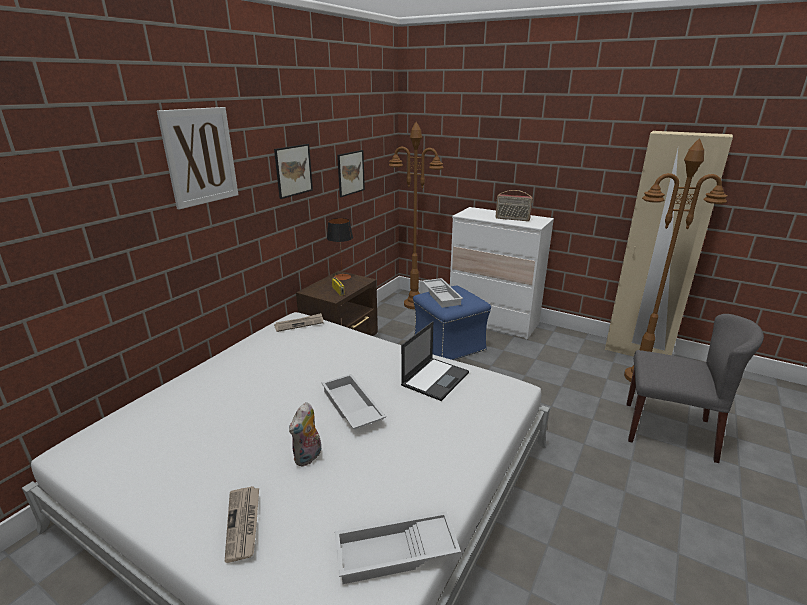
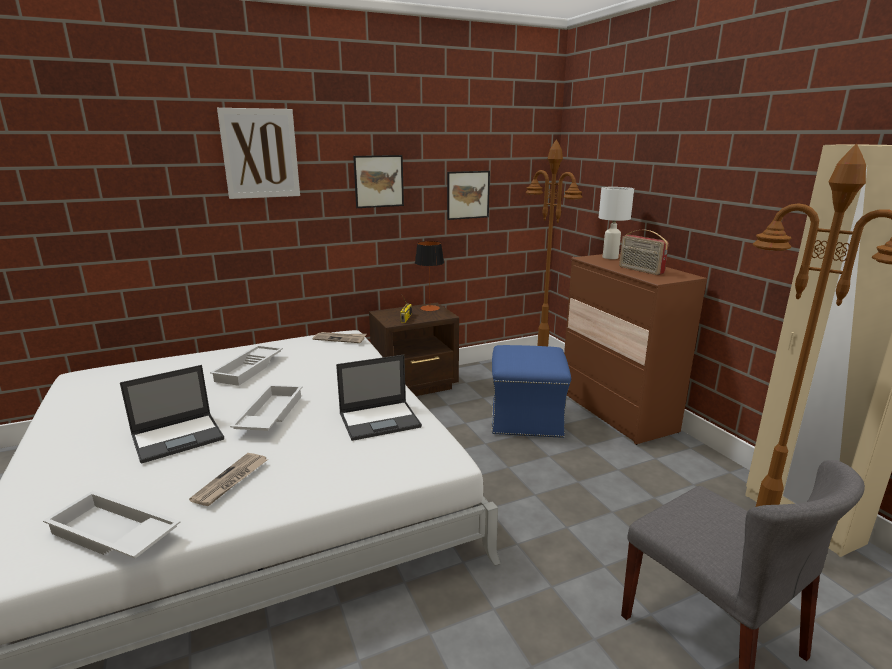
camera: 35 degrees right, 5 degrees down
newspaper [225,486,259,563] -> newspaper moved to [189,453,267,506]
plush toy [289,402,321,467] -> laptop [120,365,224,464]
white tray [422,278,463,308] -> white tray moved to [210,345,283,386]
white dresser [450,207,554,340] -> brown dresser [564,254,707,445]
none -> white table lamp [599,187,634,259]

